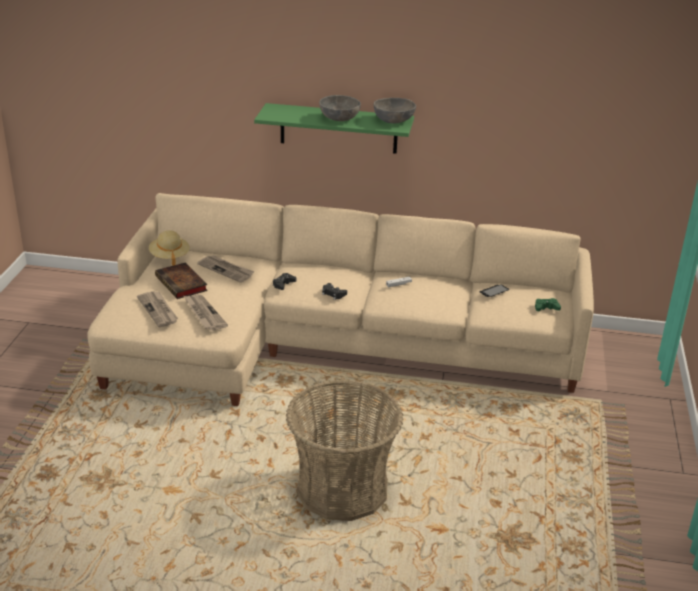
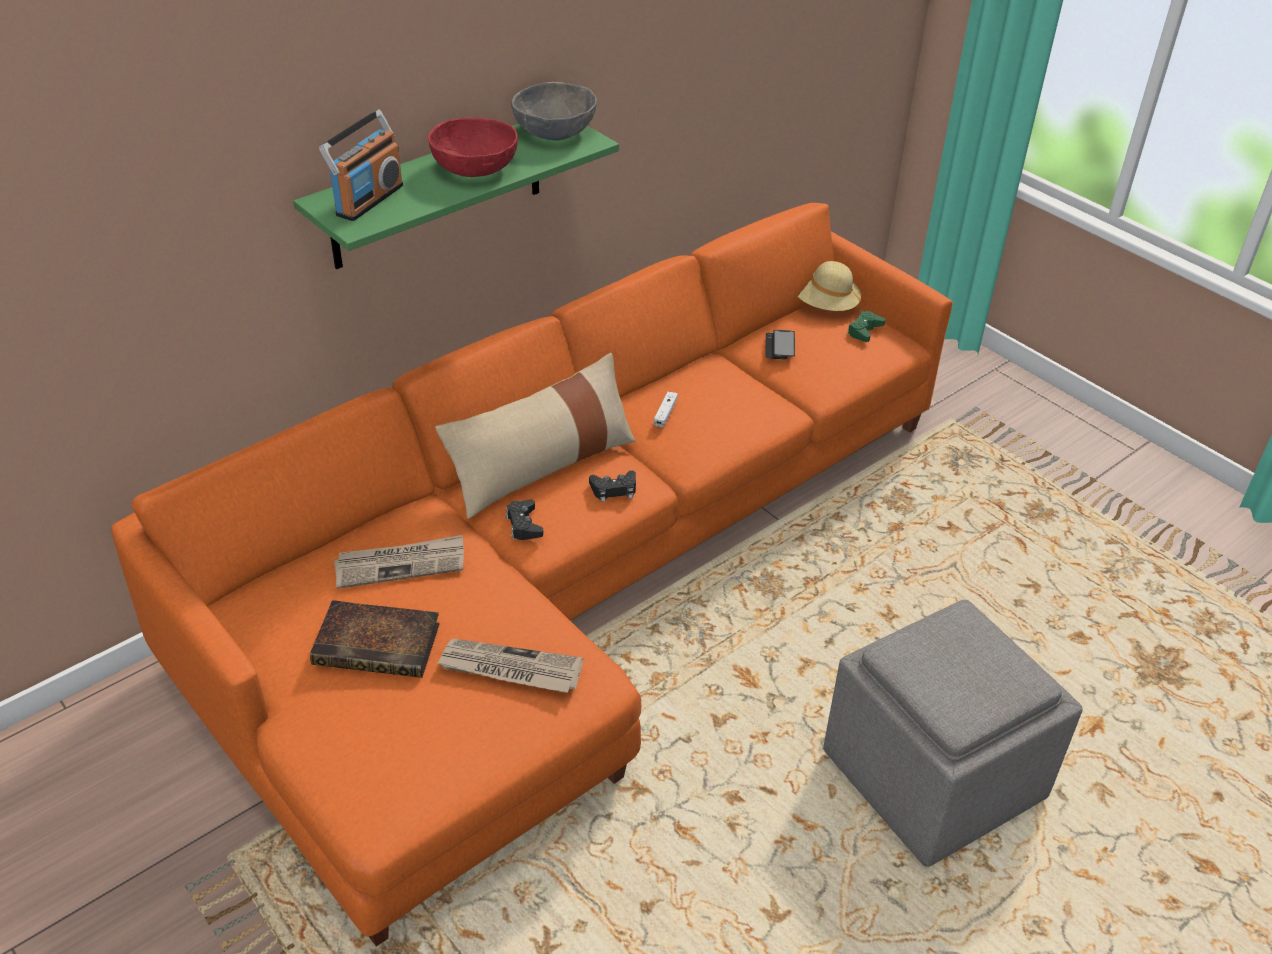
camera: 50 degrees left, 10 degrees up
beige sofa [87,193,594,406] -> orange sofa [111,203,953,947]
newspaper [137,291,178,327] -> none
beige hat [149,230,190,266] -> beige hat moved to [798,261,861,313]
basket [286,379,403,521] -> grey ottoman [823,600,1083,867]
grey bowl [319,95,361,121] -> red bowl [428,117,518,177]
none -> radio [319,110,403,221]
none -> beige pillow [435,353,636,519]

